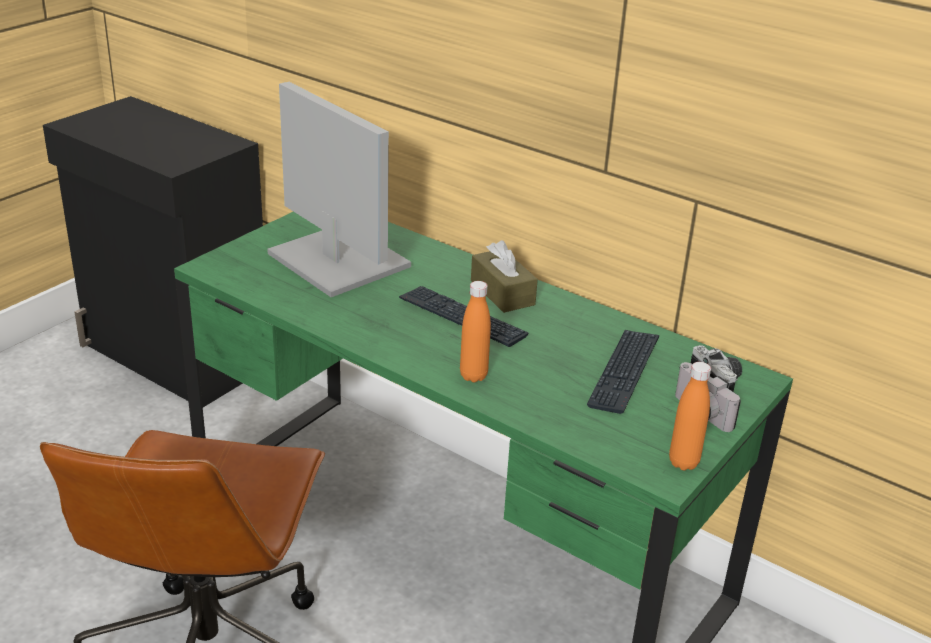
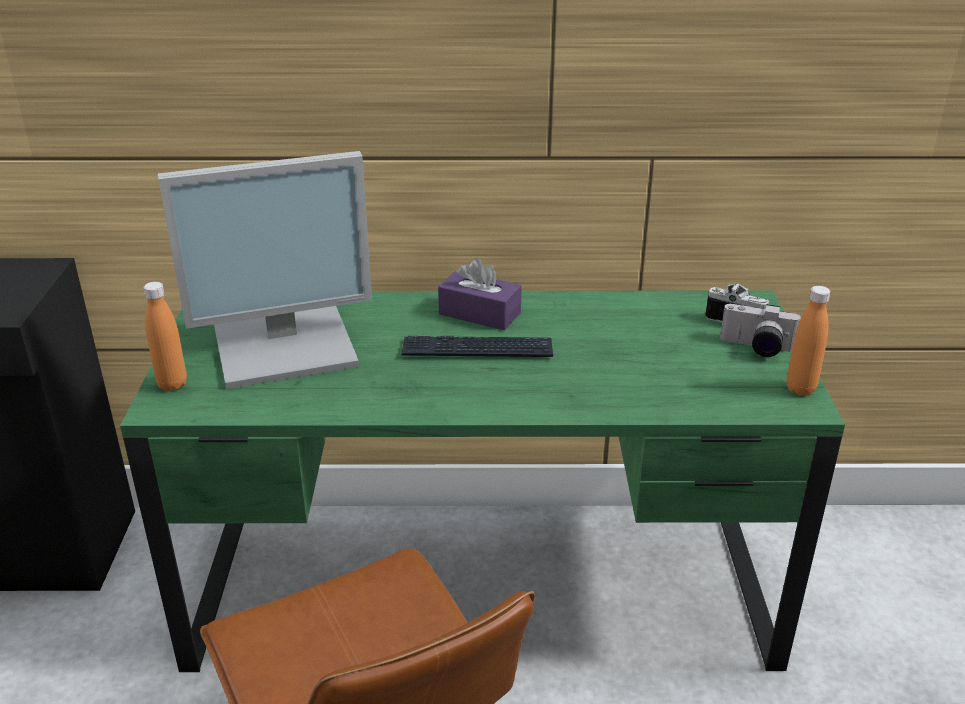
camera: 35 degrees left, 0 degrees up
monitor [267,82,411,297] -> monitor turned 150 degrees clockwise [158,151,372,389]
orange bottle [460,281,491,382] -> orange bottle moved to [143,282,187,391]
brown tissue box [471,240,538,313] -> purple tissue box [438,258,522,330]
keyboard [587,330,659,414] -> none

